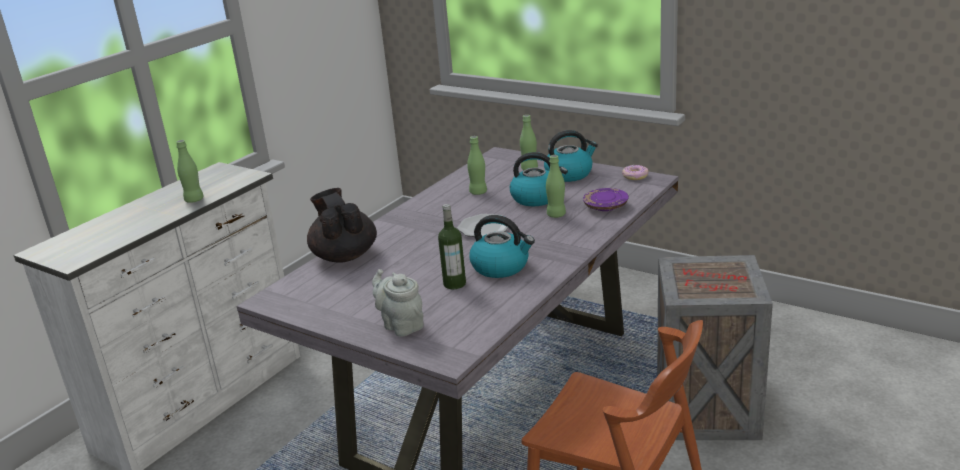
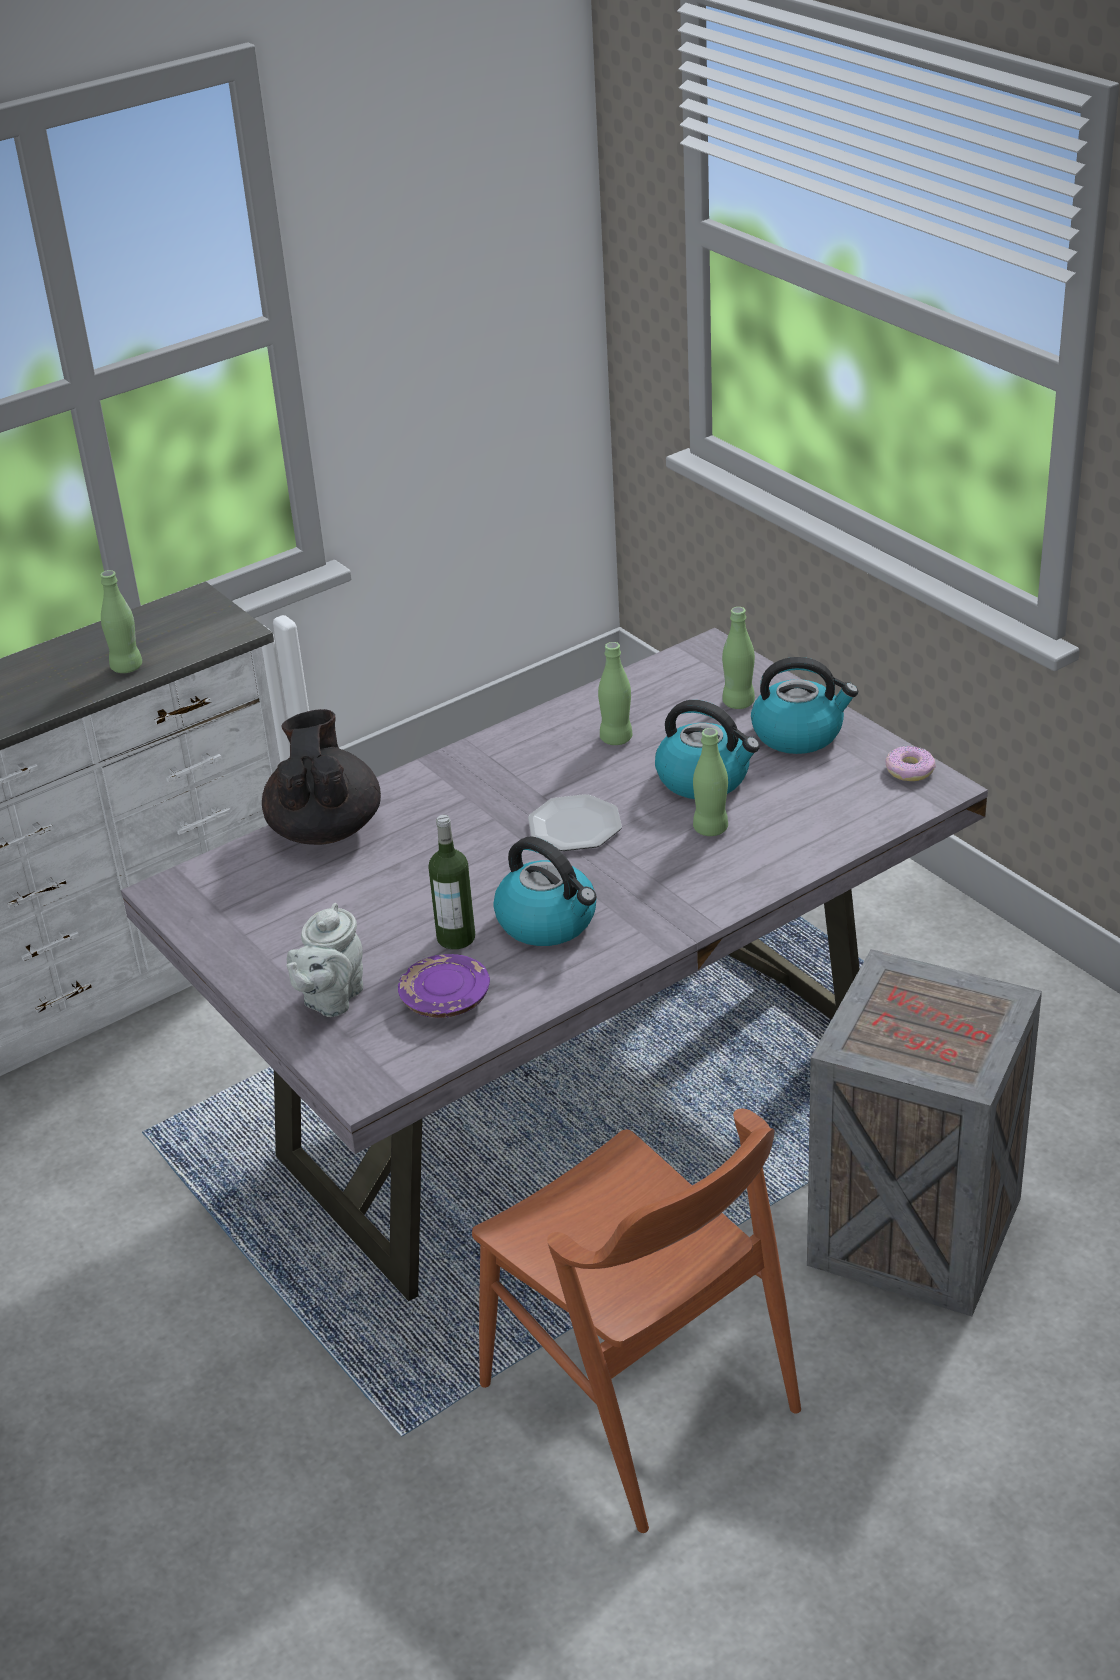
camera: 20 degrees right, 10 degrees up
grey teapot [372,269,424,337] -> grey teapot turned 135 degrees counterclockwise [286,903,363,1017]
purple plate [583,188,629,211] -> purple plate moved to [398,954,490,1018]

